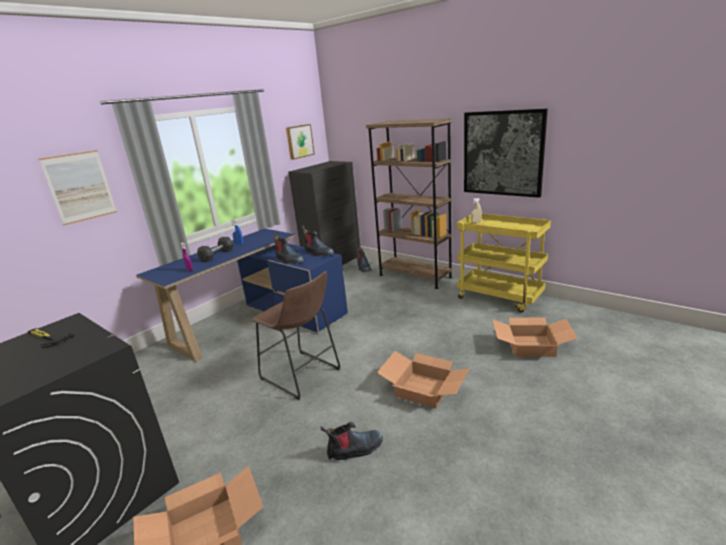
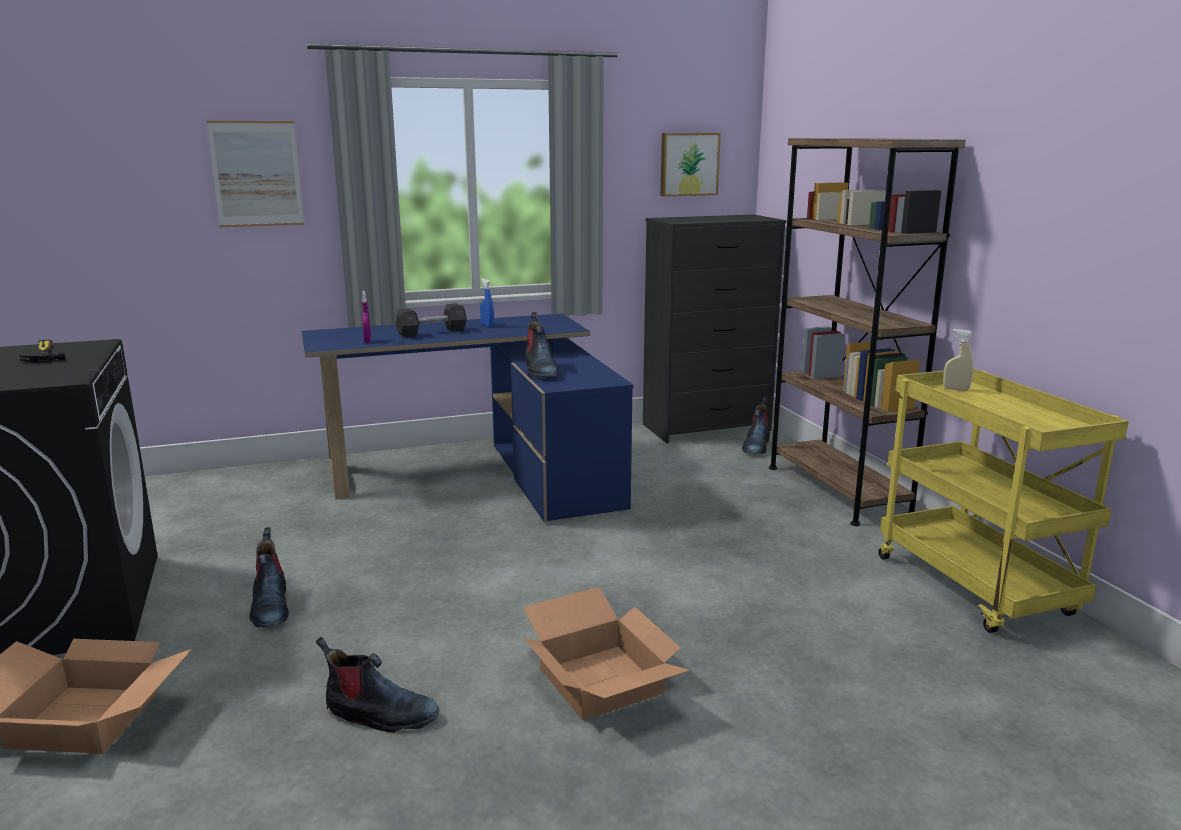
camera: 30 degrees right, 5 degrees down
brown stool [251,271,340,400] -> none
boot [301,225,334,257] -> boot moved to [250,527,289,627]
picture [464,108,548,198] -> none
cardboard box [492,317,577,357] -> none

